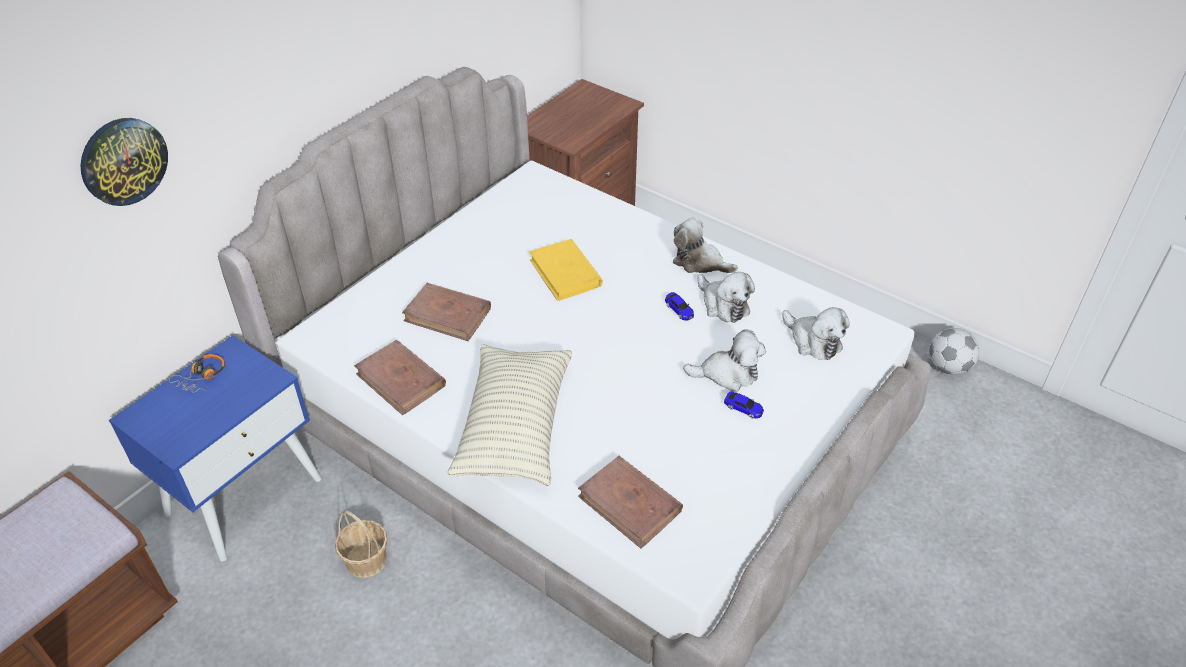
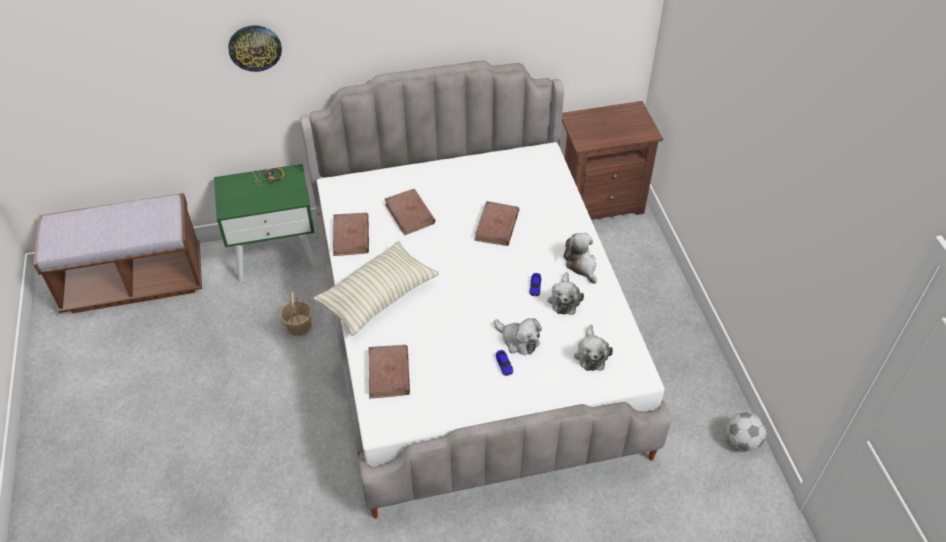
camera: 40 degrees right, 5 degrees up
blue nightstand [109,335,322,562] -> green nightstand [214,164,318,283]
yellow book [529,239,603,301] -> brown book [474,201,519,246]

